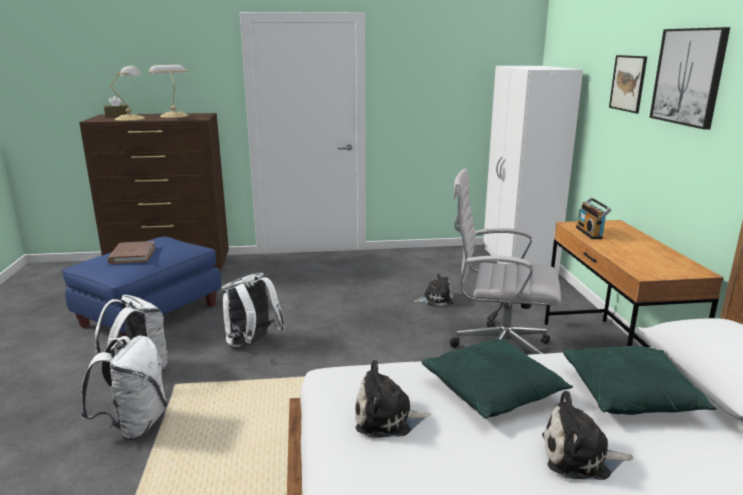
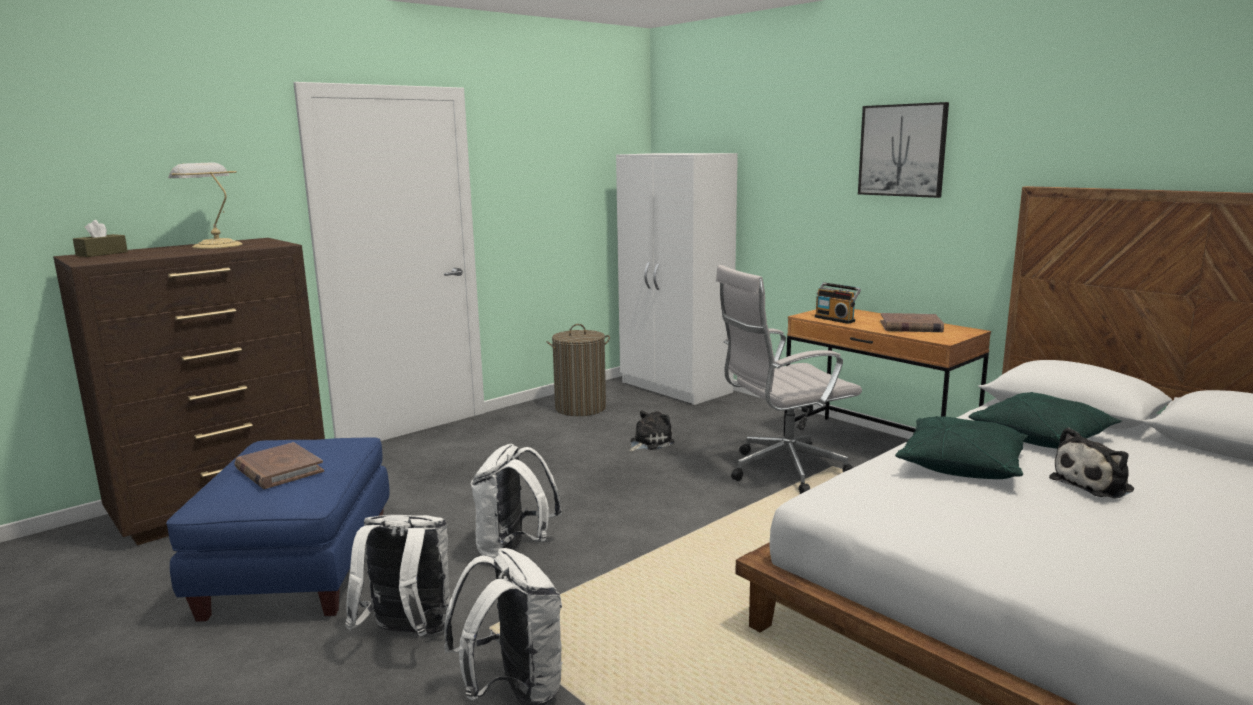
camera: 35 degrees left, 5 degrees down
table lamp [111,66,145,121] -> none
plush toy [355,360,431,438] -> none
picture [609,55,647,113] -> none
none -> laundry basket [546,324,610,416]
none -> brown book [880,313,944,332]

